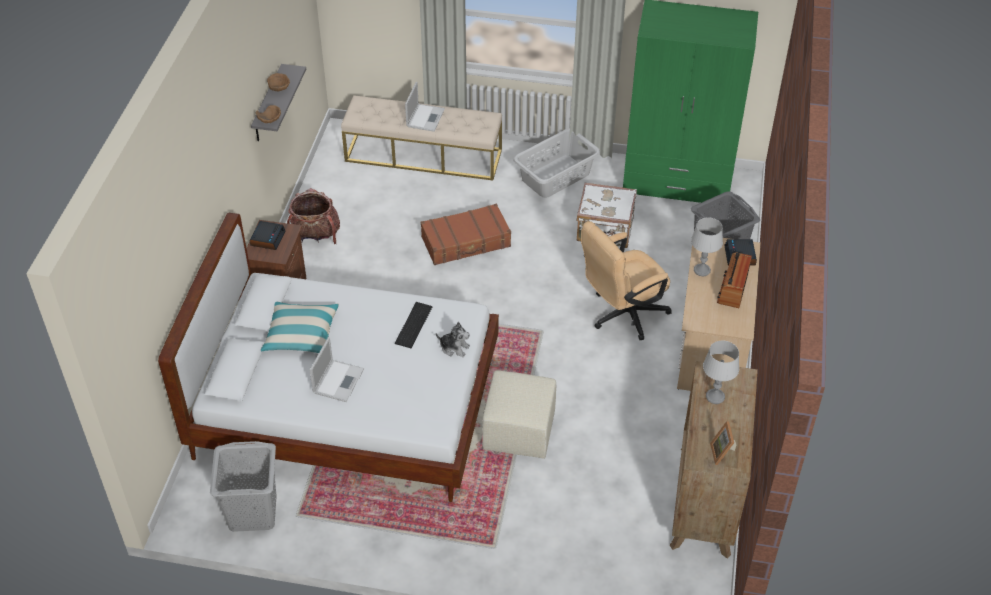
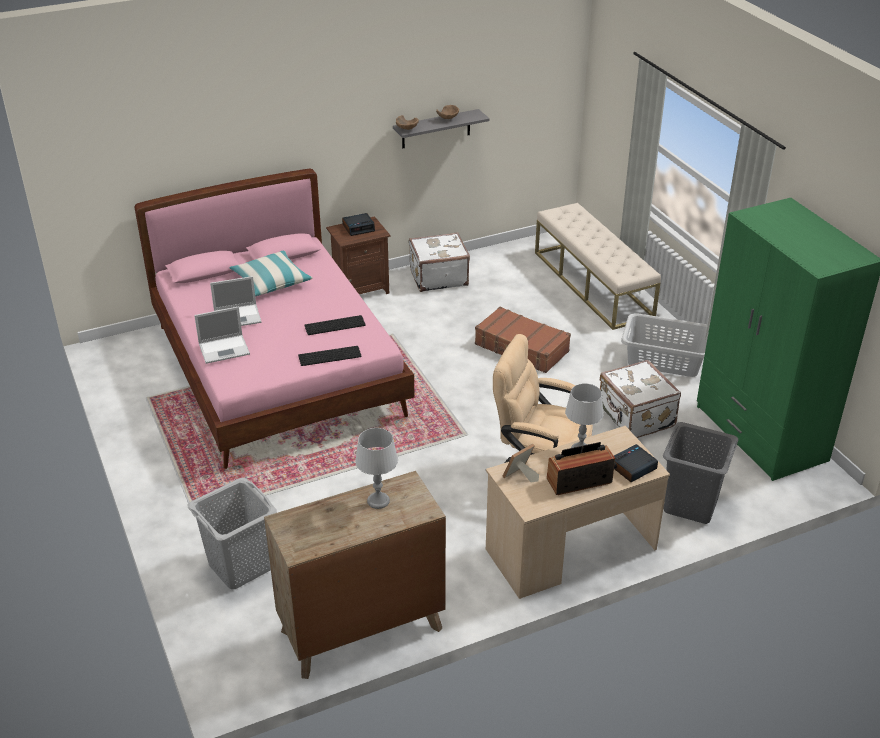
camera: 55 degrees right, 10 degrees down
white bed [158,213,499,502] -> pink bed [134,169,415,469]
grey laundry basket [210,441,277,532] -> grey laundry basket moved to [188,478,277,589]
backpack [287,188,340,244] -> white suitcase [409,232,470,292]
laptop [405,82,445,132] -> laptop moved to [194,307,250,364]
plush toy [436,322,470,357] -> keyboard [298,346,362,366]
beige ottoman [482,370,556,459] -> none
picture frame [710,421,736,465] -> picture frame moved to [502,444,539,483]

